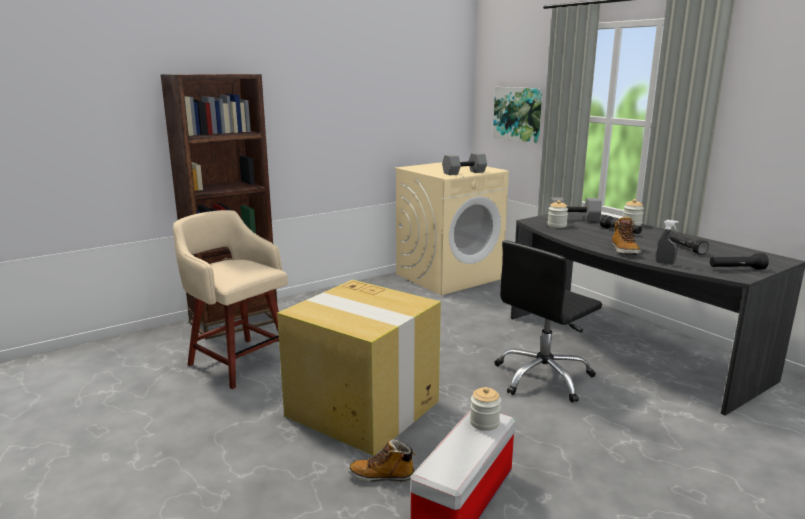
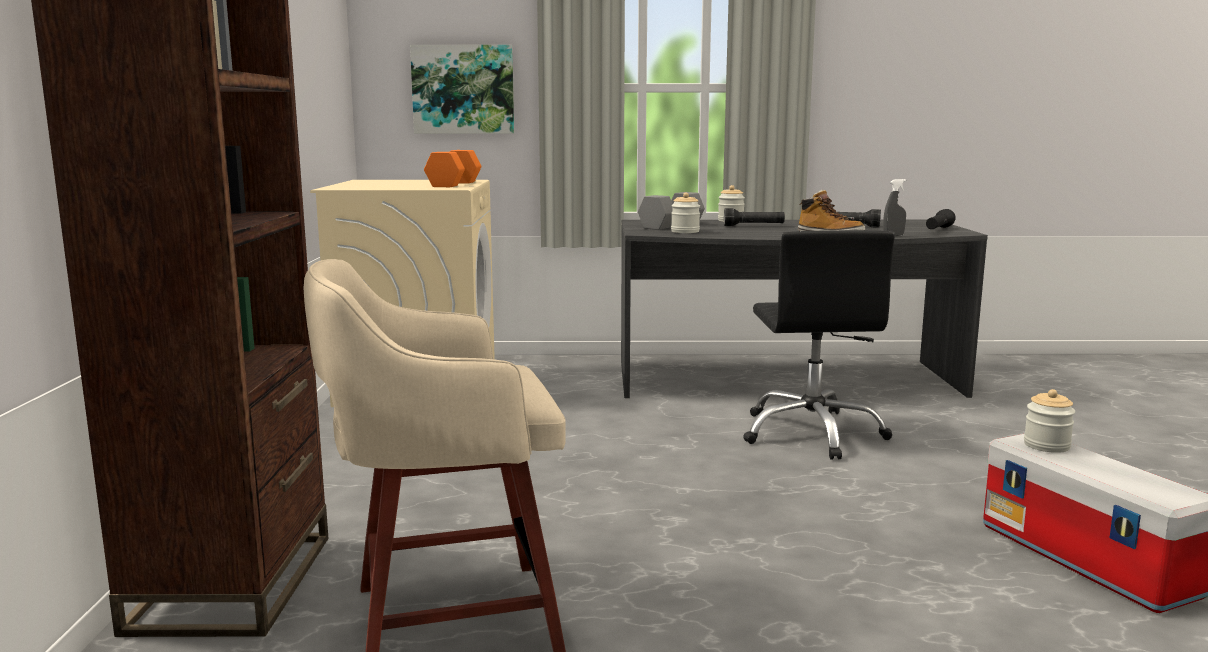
camera: 55 degrees left, 5 degrees down
cardboard box [277,280,441,456] -> none
boot [349,439,415,482] -> none
grey dumbbell [442,153,487,175] -> orange dumbbell [424,150,481,187]

